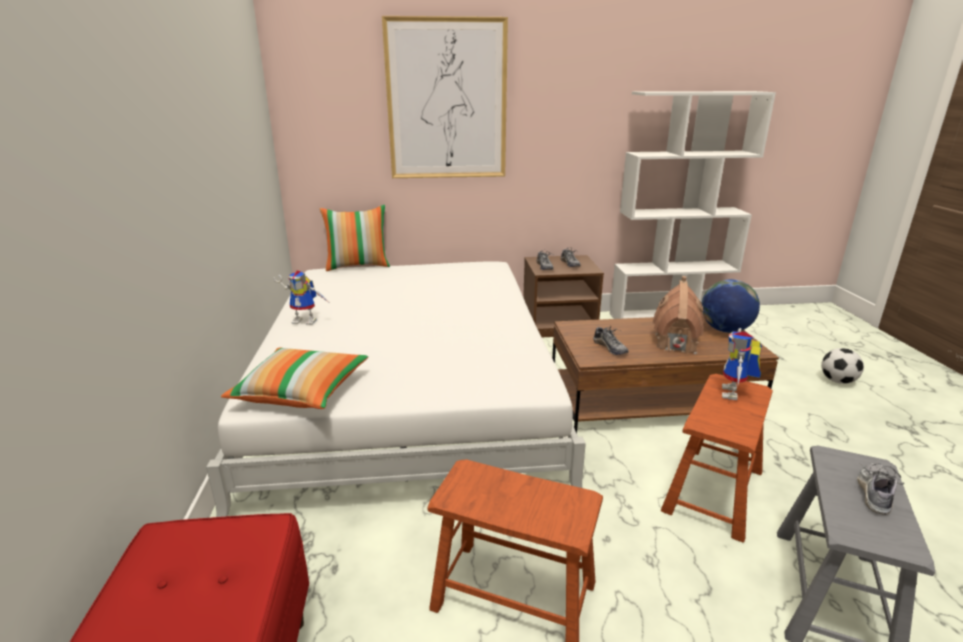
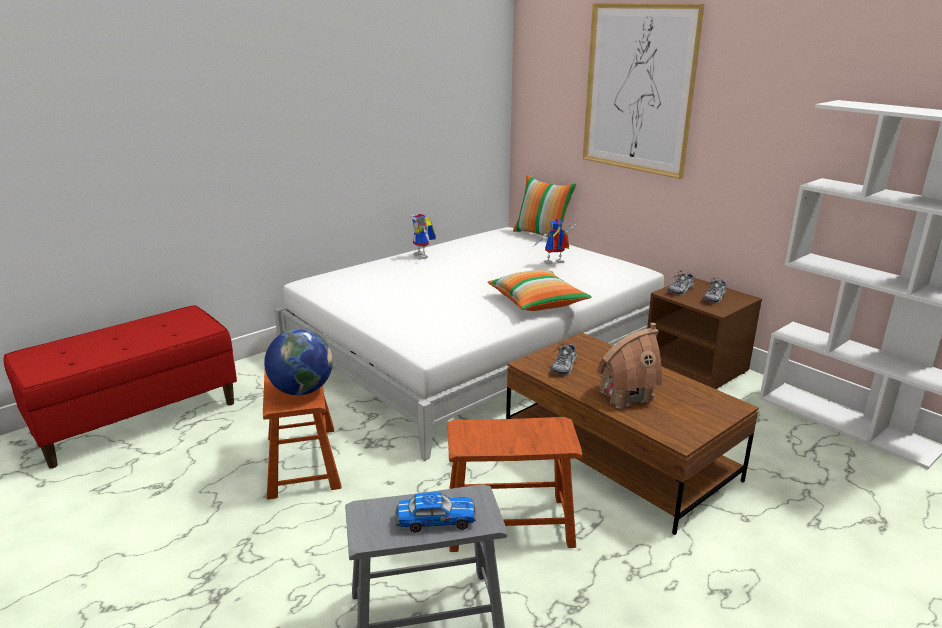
camera: 55 degrees right, 0 degrees up
pillow [221,347,368,409] -> pillow moved to [487,270,592,311]
globe [702,279,760,333] -> globe moved to [264,329,333,395]
toy robot [722,328,762,400] -> toy robot moved to [532,219,576,264]
football [821,348,864,384] -> none
shoe [857,462,904,515] -> toy car [395,492,476,532]

